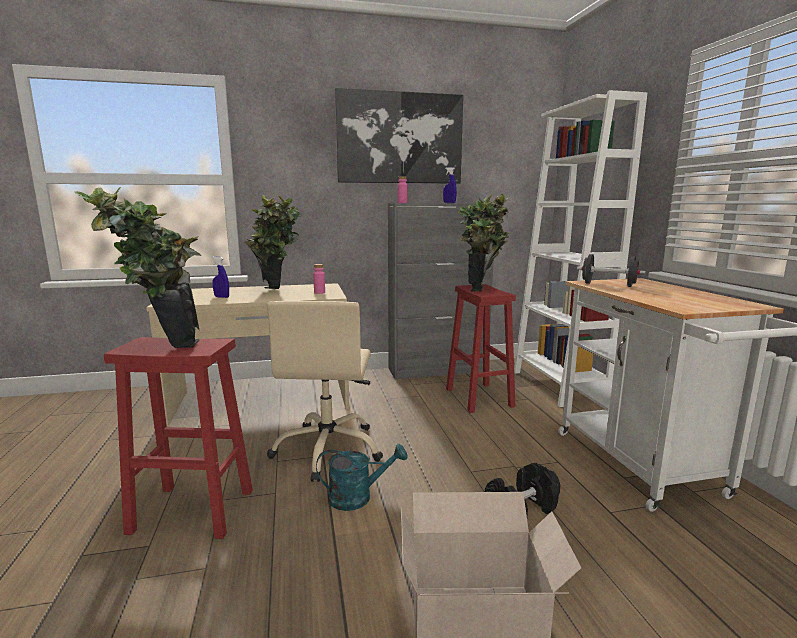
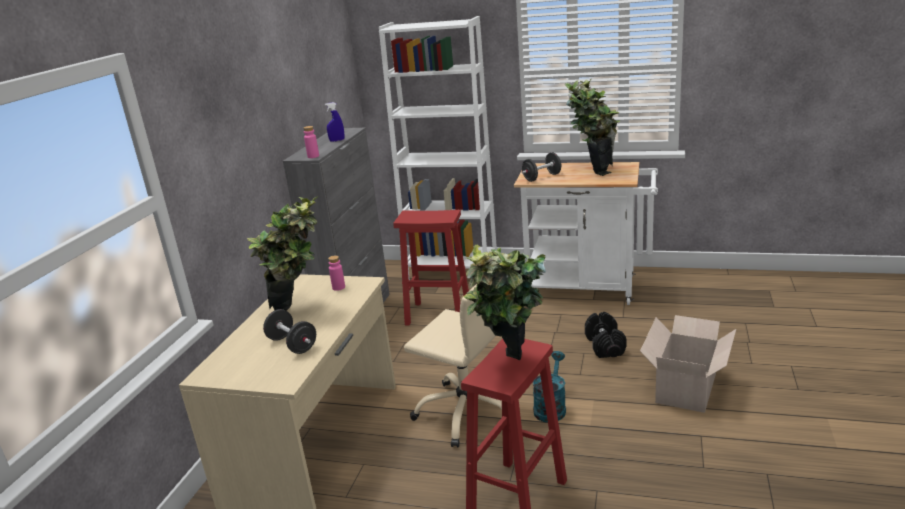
camera: 60 degrees left, 10 degrees up
blue spray bottle [212,256,229,298] -> black dumbbell [263,309,316,354]
picture [335,88,463,184] -> none
potted plant [458,194,510,292] -> potted plant moved to [565,78,620,176]

